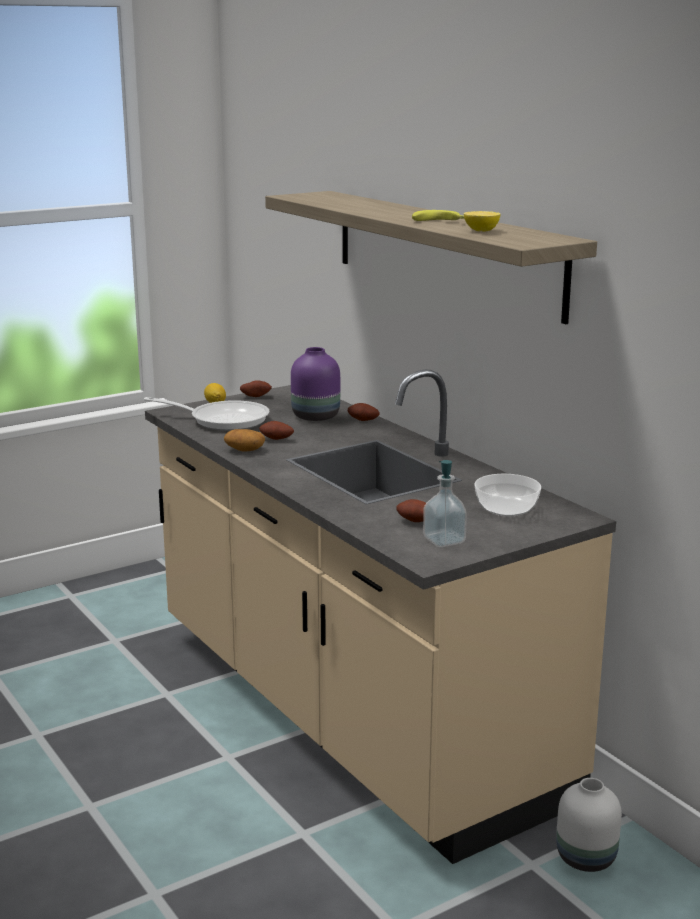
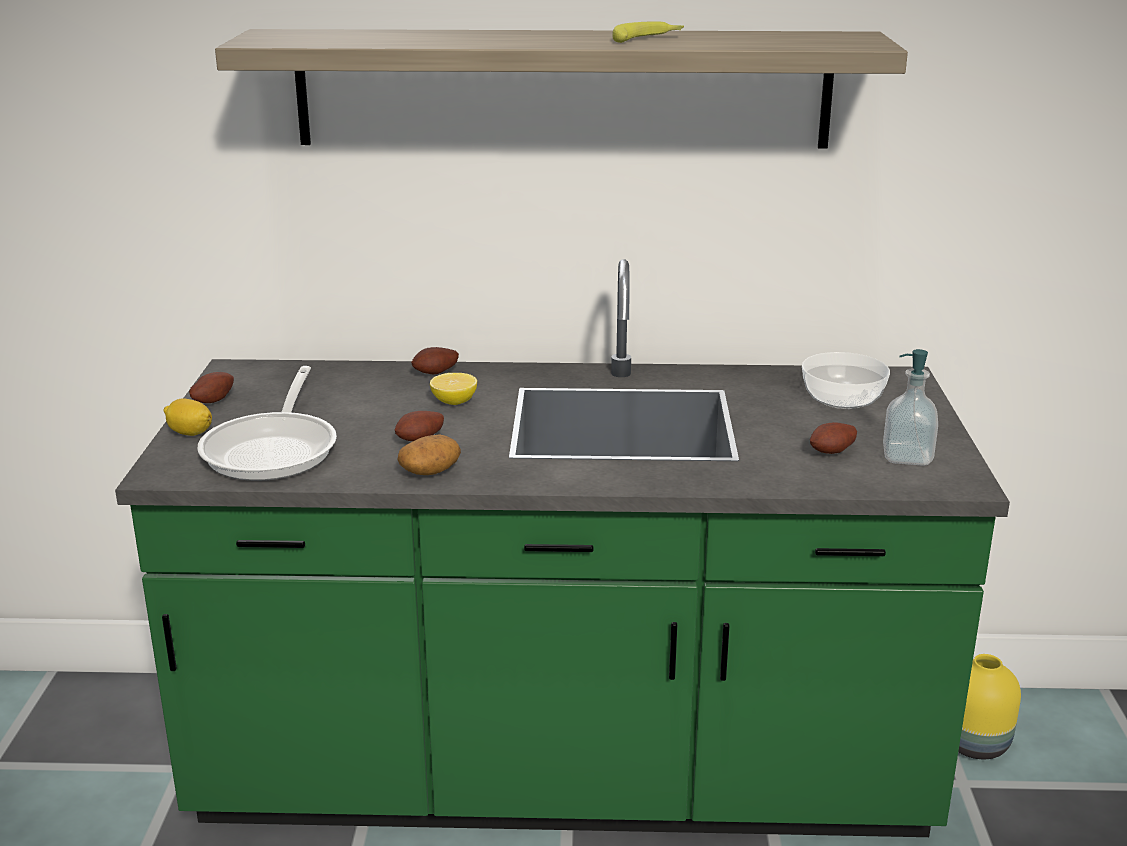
camera: 55 degrees left, 5 degrees up
frying pan [144,397,269,431] -> frying pan turned 135 degrees clockwise [197,366,337,481]
beige counter [145,369,616,864] -> green counter [115,259,1010,837]
purple vase [291,347,340,421] -> none
lemon [464,211,500,232] -> lemon moved to [430,373,477,405]
white vase [556,778,622,872] -> yellow vase [958,654,1021,759]

